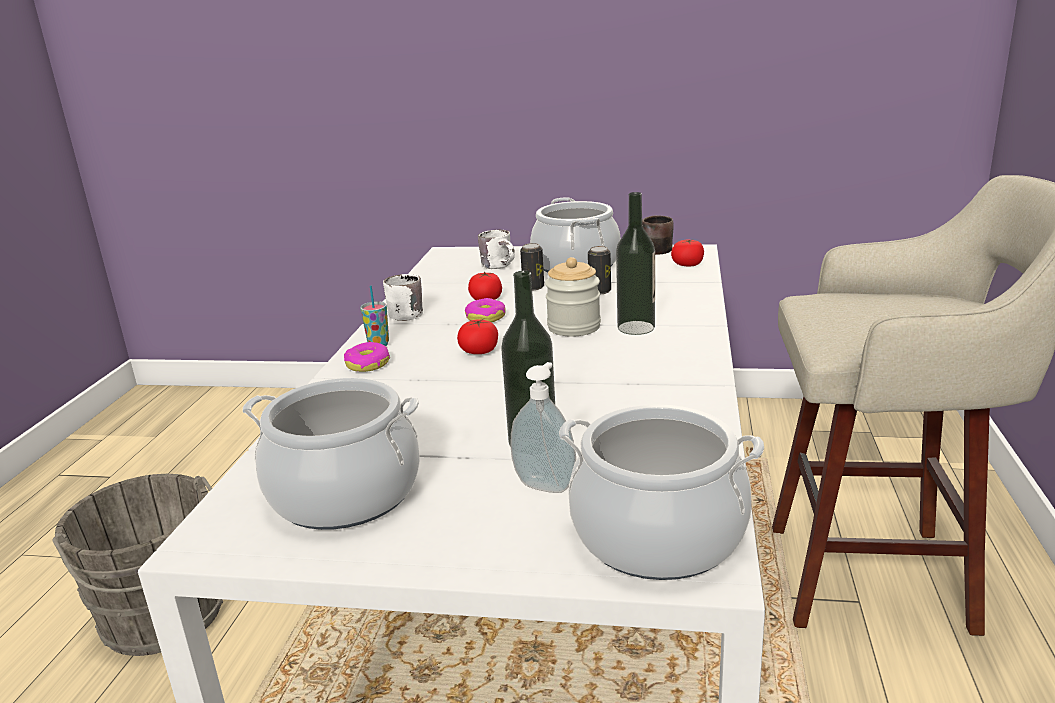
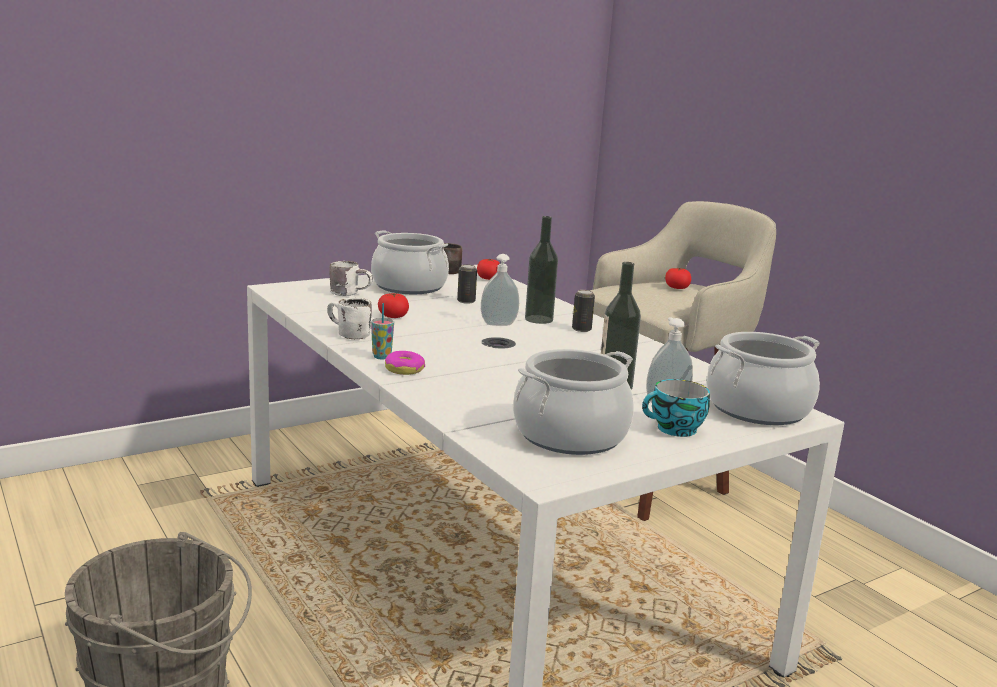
camera: 45 degrees left, 5 degrees down
tomato [457,319,498,354] -> tomato moved to [665,267,691,289]
donut [465,298,506,322] -> none
can [520,243,544,290] -> can moved to [572,290,595,332]
jar [545,257,601,337] -> soap dispenser [481,254,519,326]
none -> cup [642,379,710,437]

